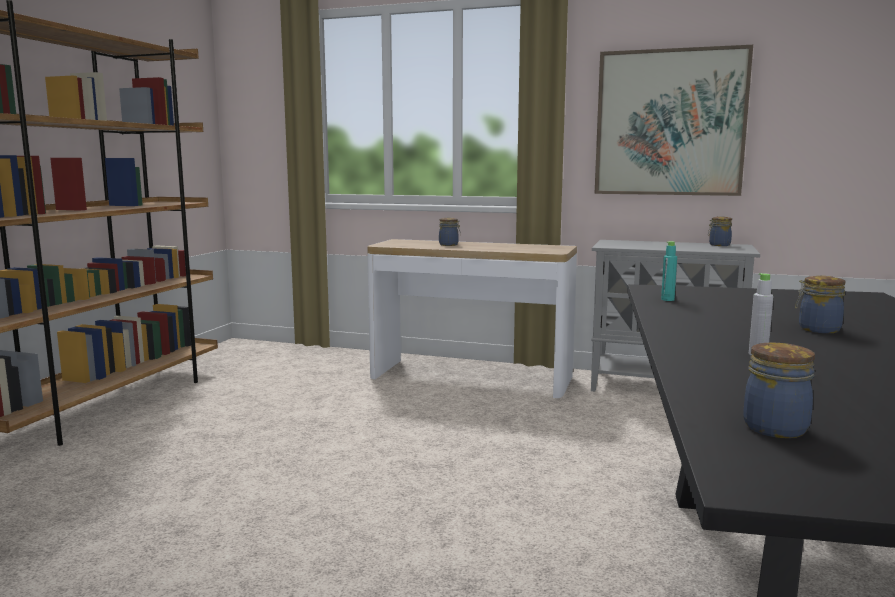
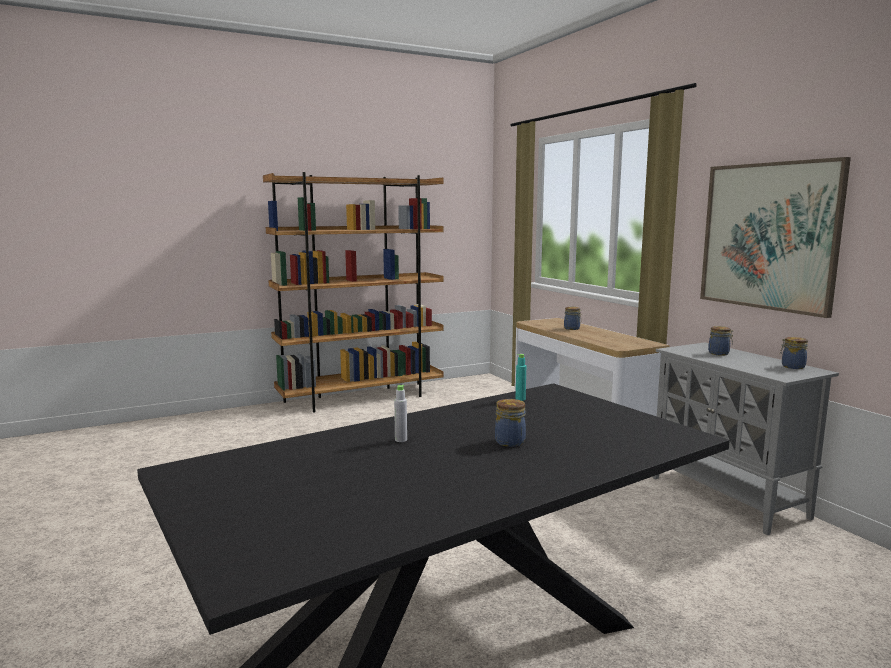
camera: 45 degrees right, 0 degrees up
jar [743,343,815,438] -> jar moved to [708,326,733,356]

